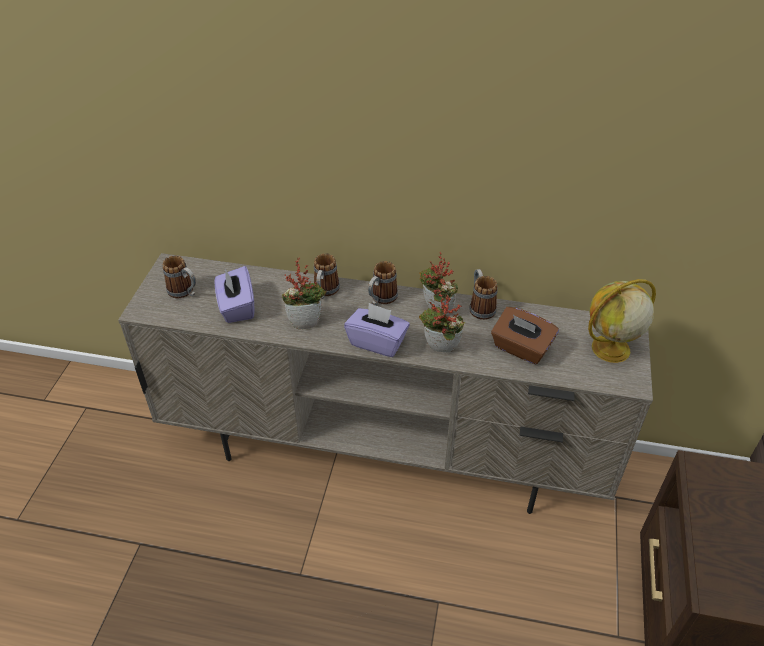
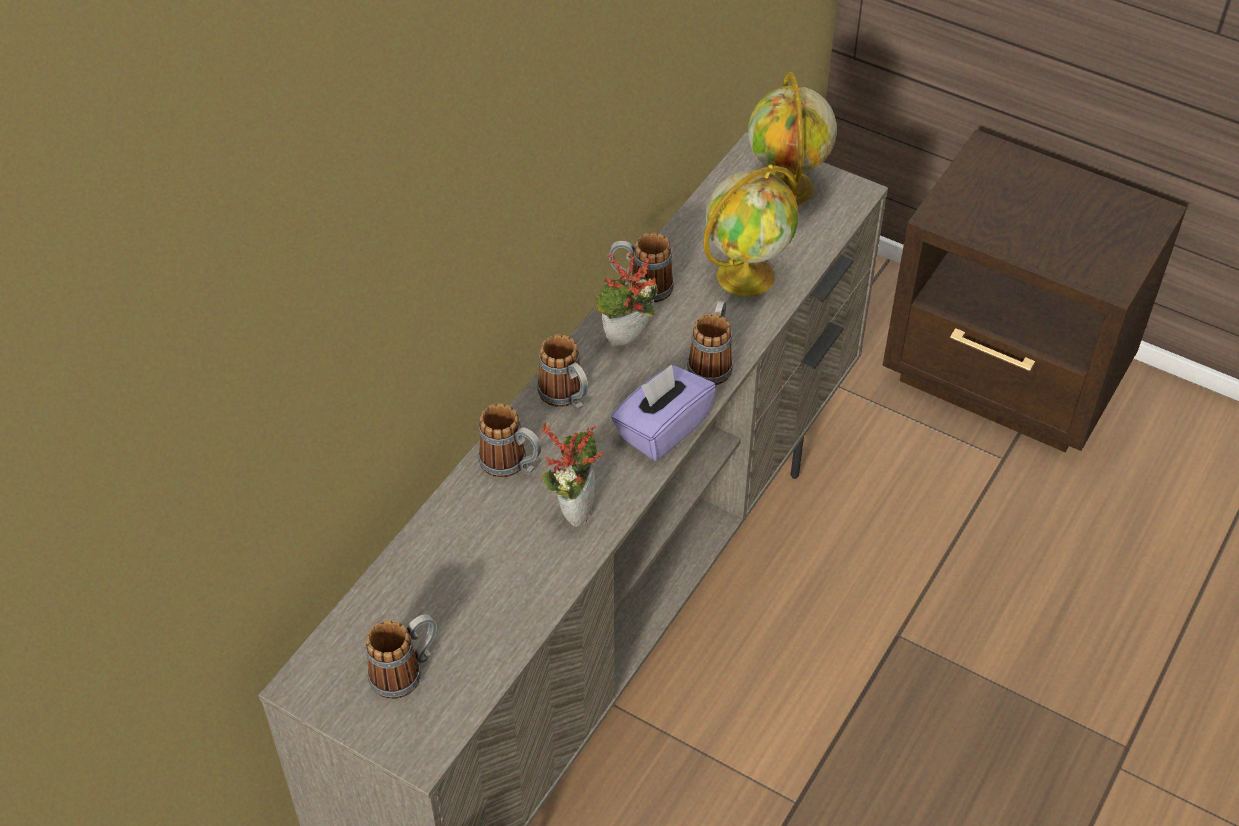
camera: 70 degrees left, 5 degrees up
purple tissue box [214,266,255,323] -> none
potted plant [419,290,465,352] -> mug [687,301,733,385]
brown tissue box [491,307,559,365] -> globe [703,164,799,297]

